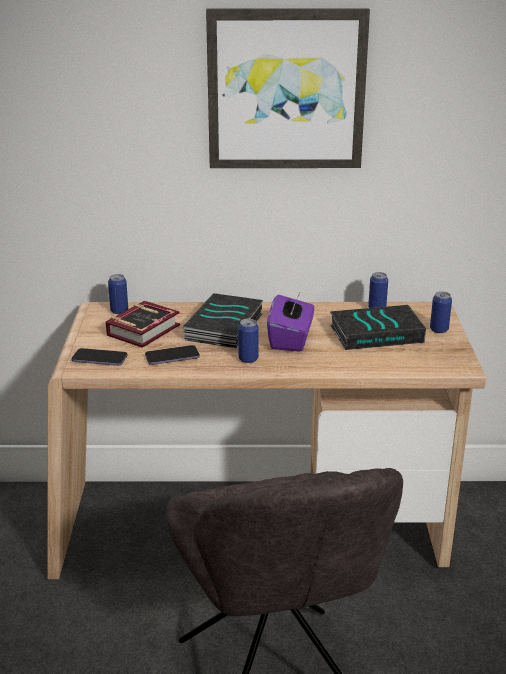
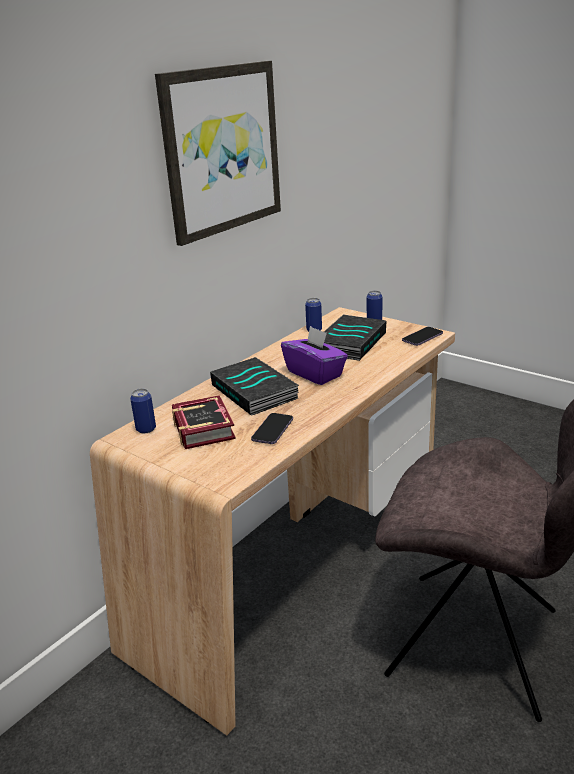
camera: 50 degrees left, 0 degrees up
phone [72,348,127,366] -> phone moved to [402,327,443,346]
can [238,319,258,363] -> none

